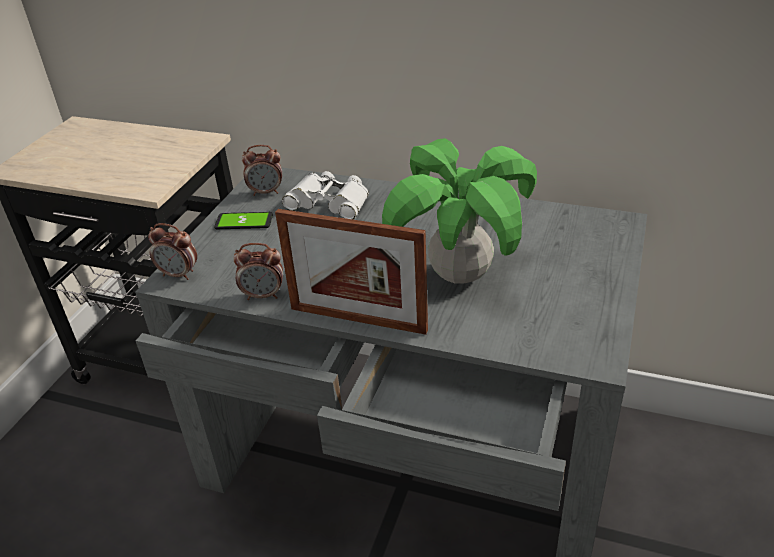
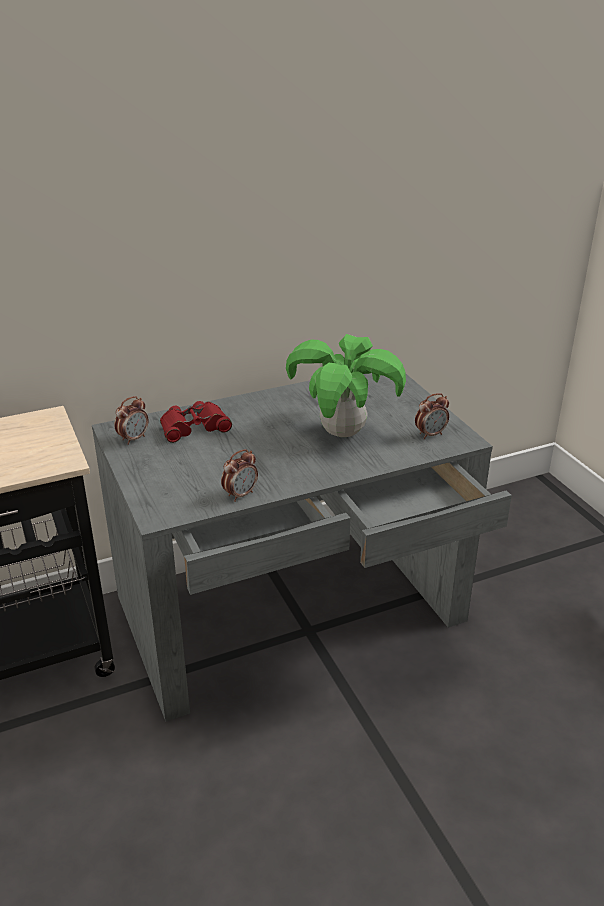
camera: 45 degrees left, 5 degrees down
alarm clock [148,223,197,280] -> alarm clock moved to [415,393,449,439]
phone [214,212,273,229] -> none
picture frame [275,209,428,335] -> none
white binoculars [282,171,369,220] -> red binoculars [160,401,232,443]

